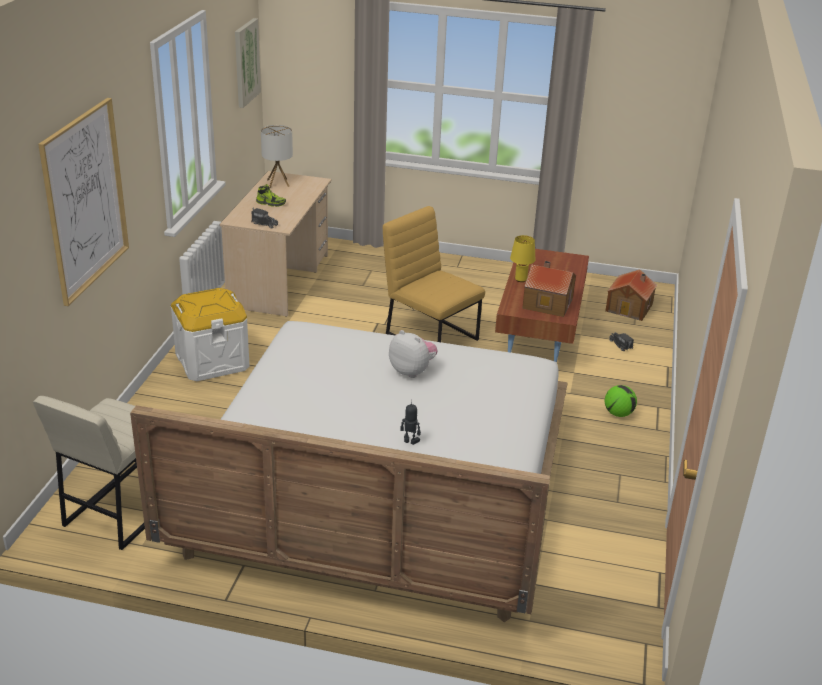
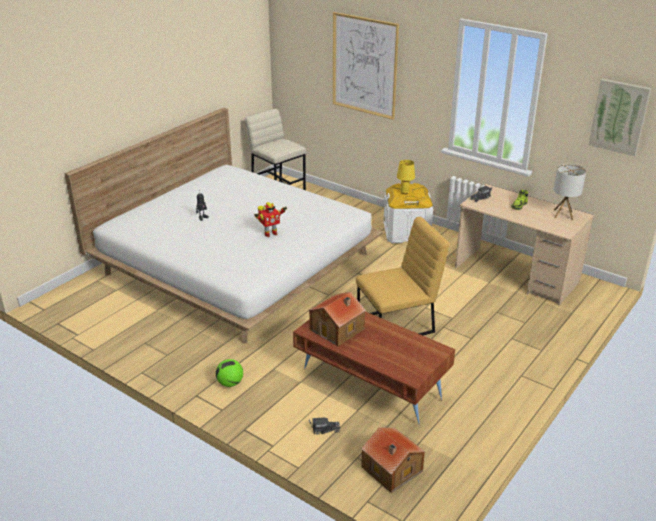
camera: 115 degrees right, 0 degrees up
plush toy [389,330,437,378] -> toy robot [254,202,287,237]
yellow table lamp [510,235,535,282] -> yellow table lamp moved to [397,160,415,194]

